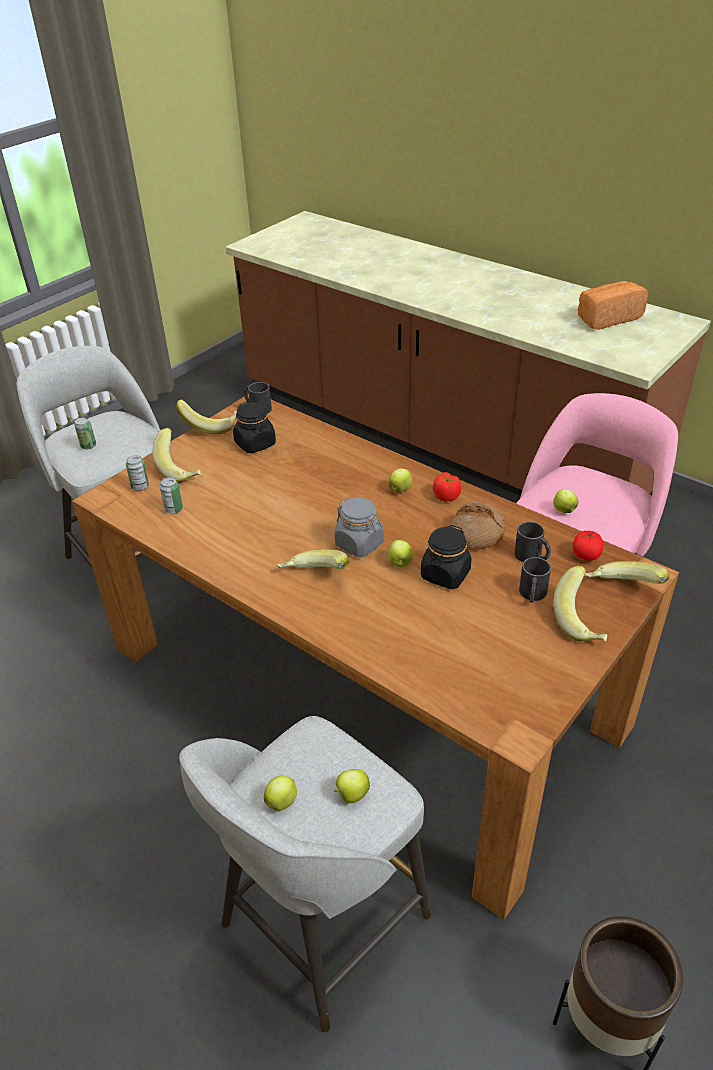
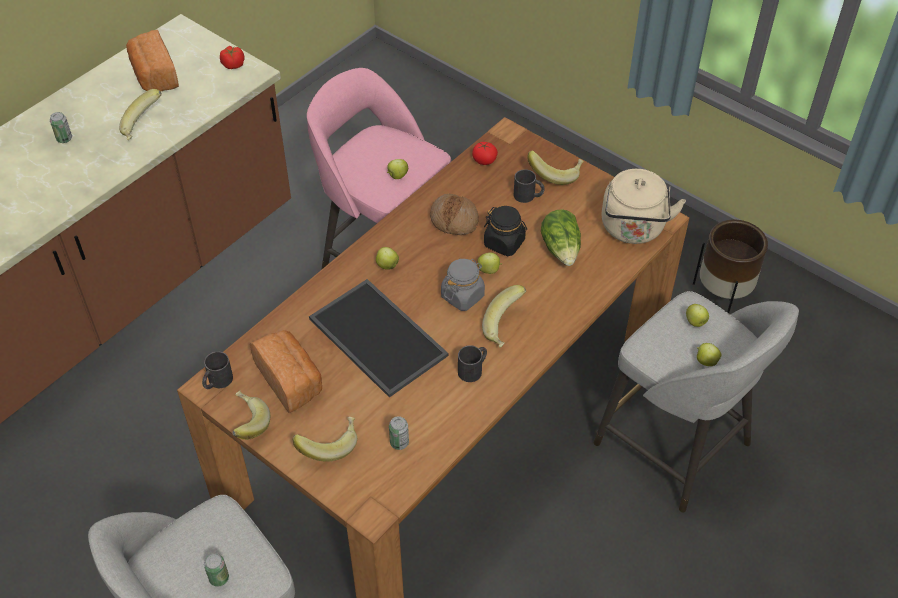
camera: 90 degrees left, 10 degrees up
can [126,455,149,491] -> can moved to [50,112,72,143]
black jar [233,402,276,453] -> bread [250,330,322,413]
tomato [433,472,461,501] -> tomato moved to [220,46,245,69]
black mug [514,522,551,562] -> black mug moved to [458,345,487,382]
banana [584,561,669,584] -> banana moved to [119,89,161,140]
none -> tray [309,279,448,397]
none -> lettuce [541,209,581,266]
none -> beige kettle [602,169,686,244]

